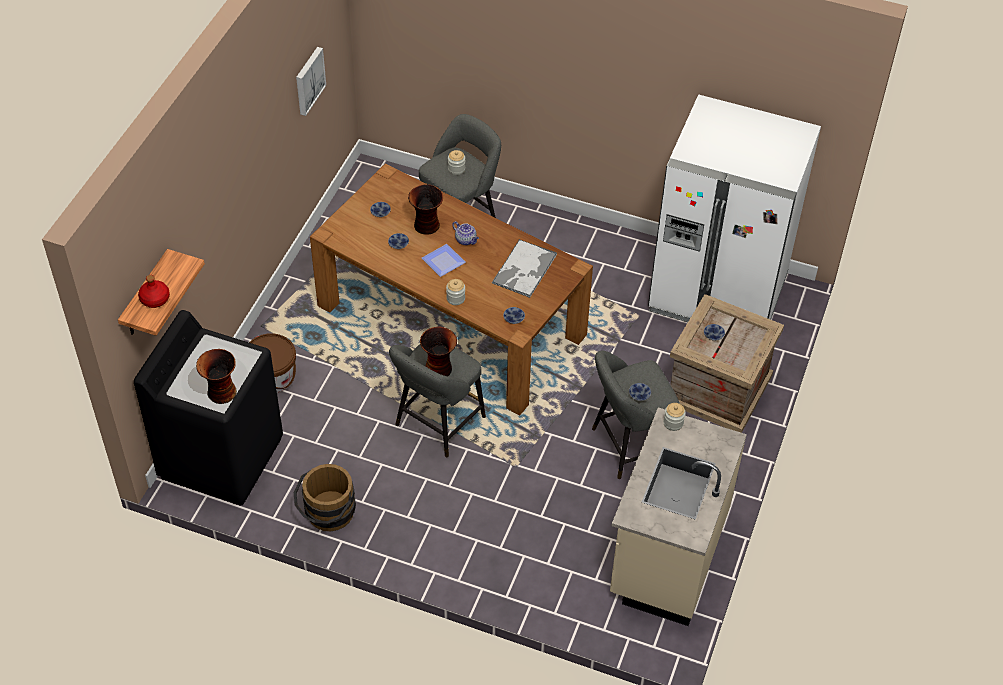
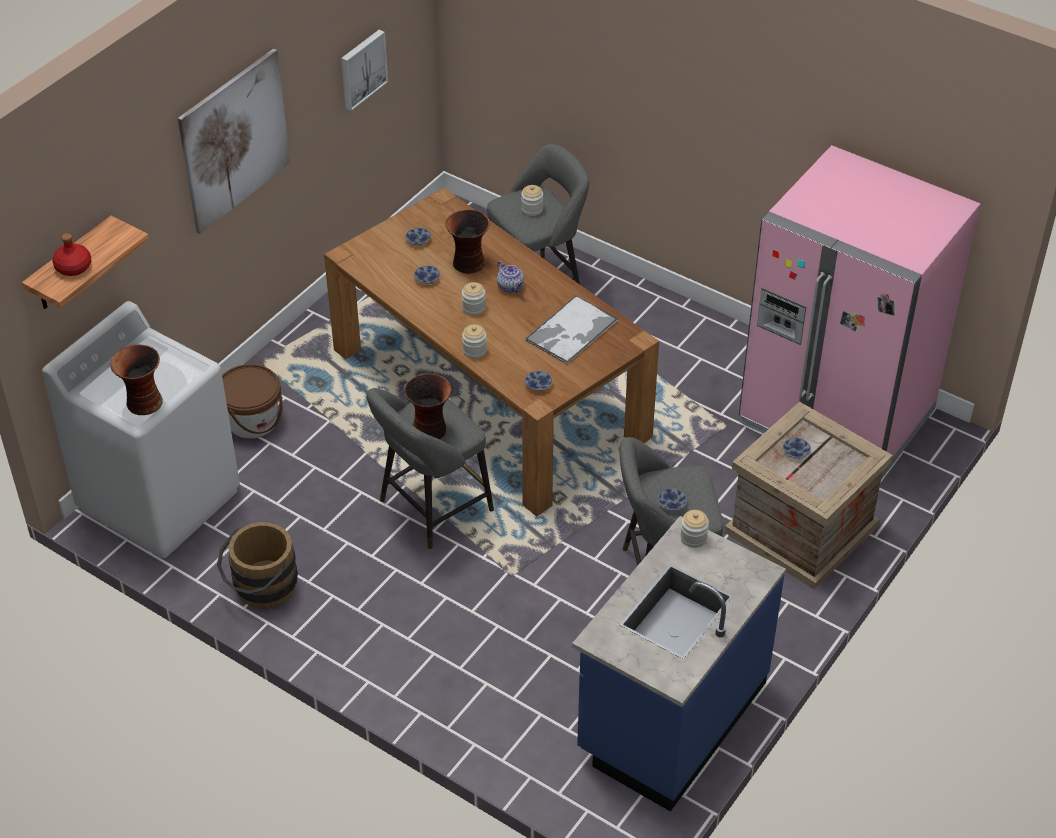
camera: 15 degrees right, 5 degrees down
black washing machine [134,310,283,505] -> white washing machine [42,301,240,559]
plate [422,244,466,277] -> jar [462,282,486,316]
beige counter [610,407,747,626] -> blue counter [572,516,786,812]
white fridge [648,95,821,322] -> pink fridge [739,145,981,479]
none -> picture [178,49,290,234]

